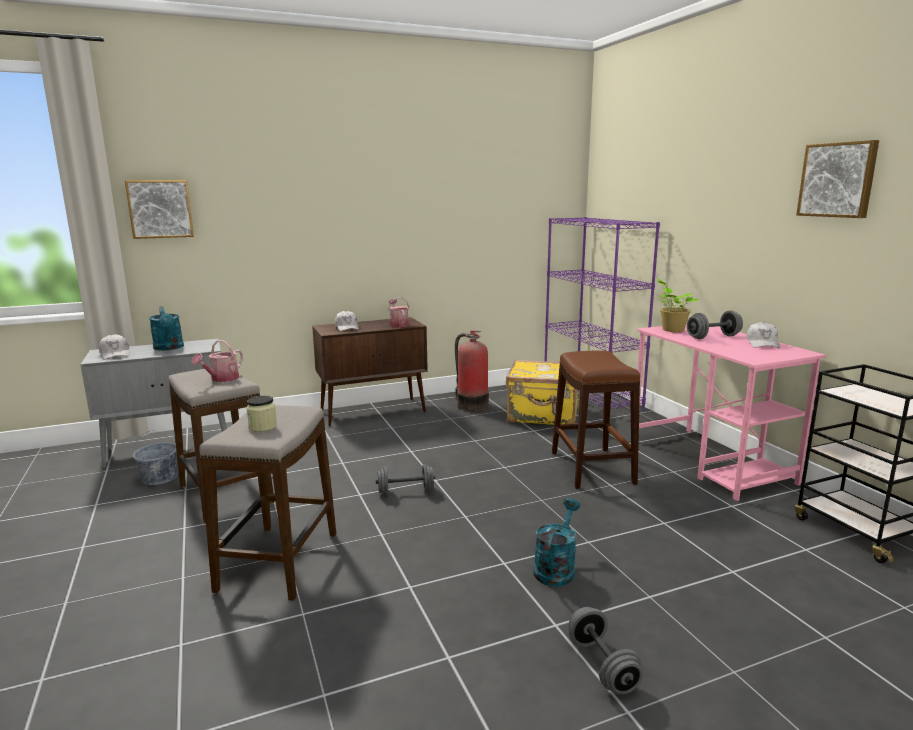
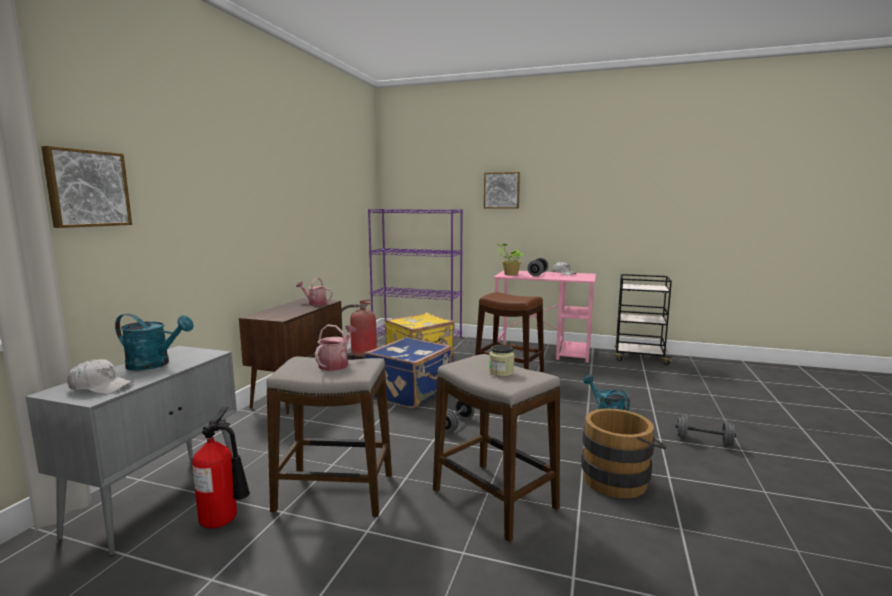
camera: 50 degrees left, 5 degrees down
grey bucket [133,431,177,485] -> fire extinguisher [192,406,250,529]
watering can [191,340,243,382] -> watering can turned 135 degrees counterclockwise [315,325,356,371]
white cap [335,310,359,331] -> none
picture [796,140,879,218] -> picture moved to [484,172,520,209]
none -> blue suitcase [365,337,452,409]
none -> brown bucket [581,409,667,498]

